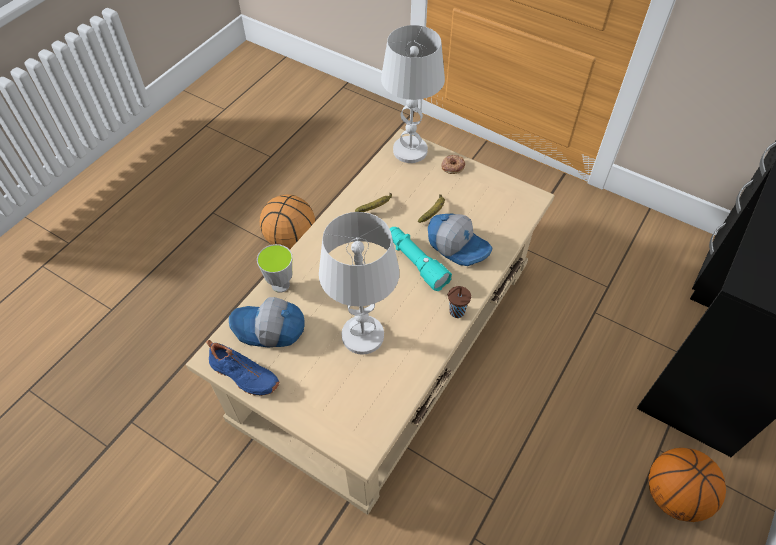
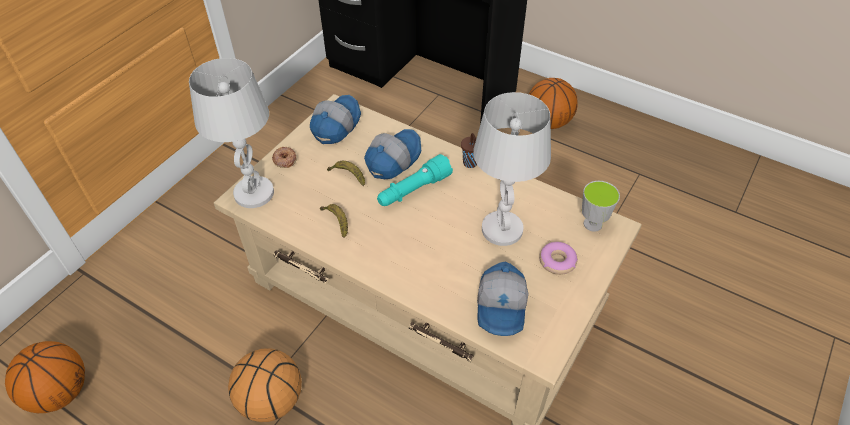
camera: 90 degrees left, 5 degrees down
blue shoe [206,340,279,396] -> none
cup [257,244,293,293] -> cup moved to [582,181,620,232]
none -> basketball [5,341,85,413]
none -> cap [310,95,361,144]
none -> donut [539,242,578,275]

